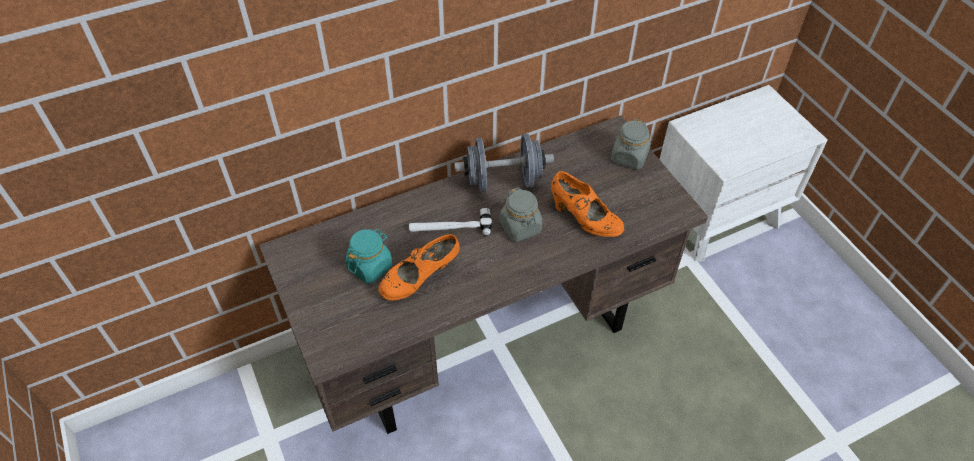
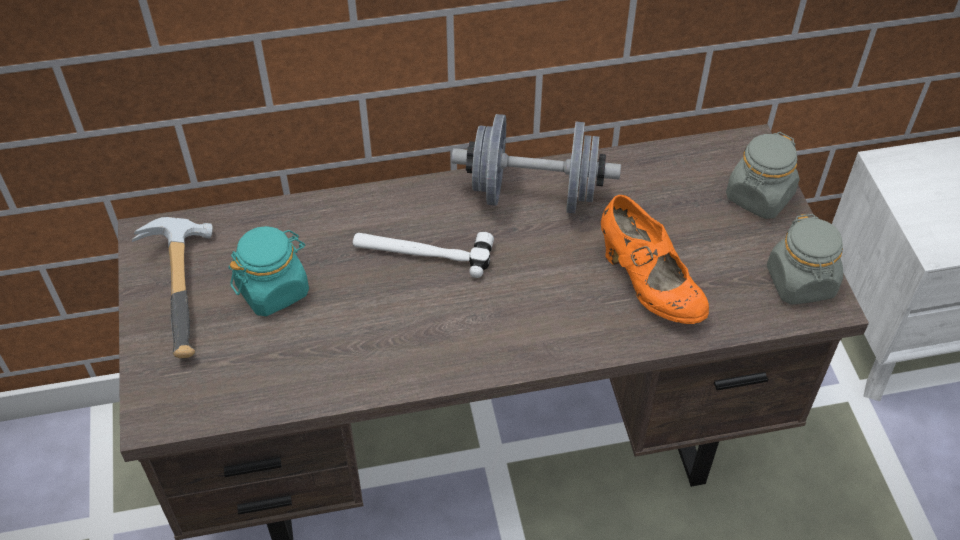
camera: 15 degrees right, 0 degrees up
orange shoe [378,234,459,301] -> none
grey jar [500,188,542,242] -> grey jar moved to [767,214,843,304]
none -> hammer [132,217,213,358]

